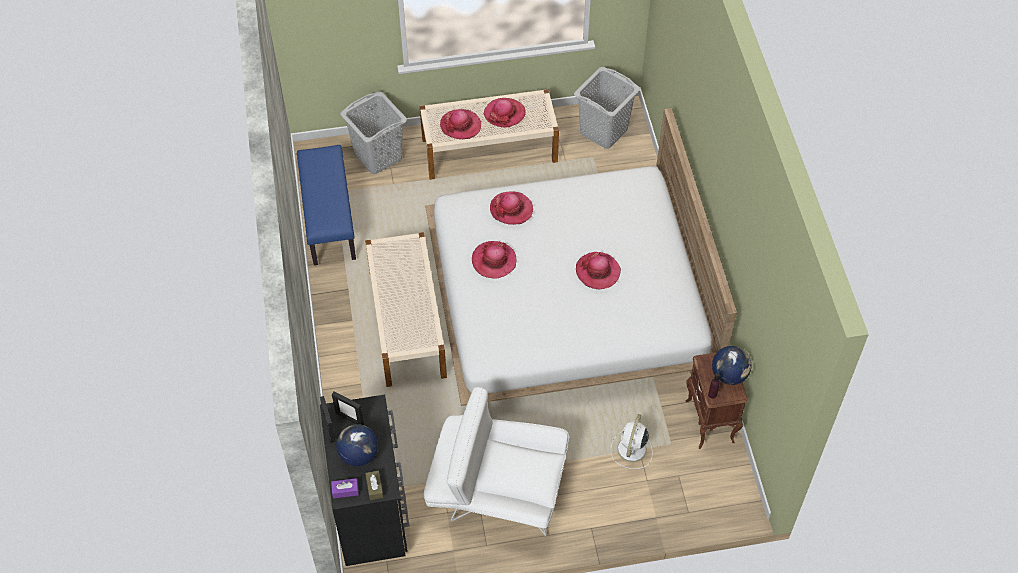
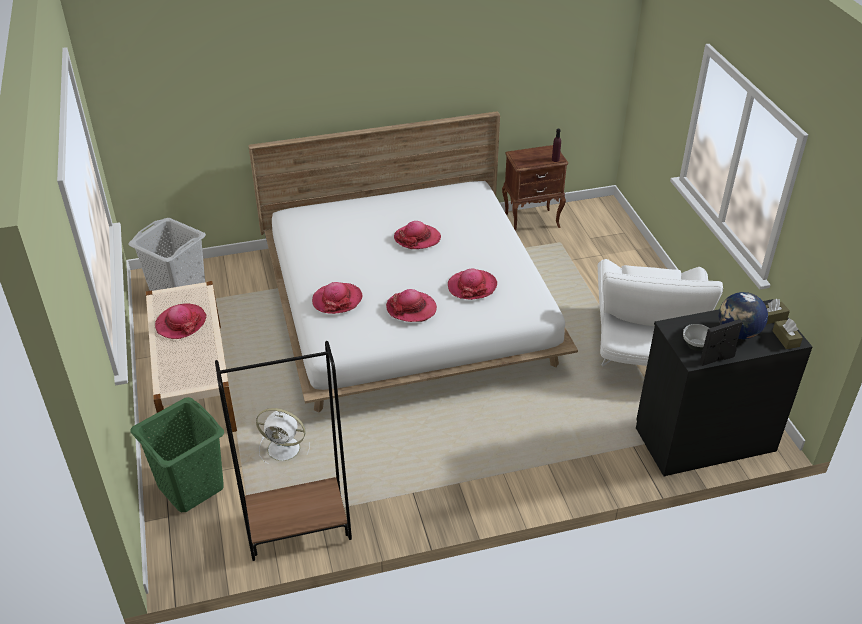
camera: 95 degrees left, 15 degrees down
blue bench [297,145,356,265] -> clothes rack [215,341,352,561]
purple tissue box [331,478,359,499] -> brown tissue box [772,319,803,349]
picture frame [332,391,364,425] -> bowl [683,324,709,351]
grey laundry basket [340,92,407,174] -> green laundry basket [130,397,224,512]
beige bench [365,232,447,387] -> none
hat [440,109,481,139] -> hat moved to [448,269,497,300]
white fan [611,414,652,469] -> white fan moved to [256,408,310,464]
globe [712,346,752,385] -> none

